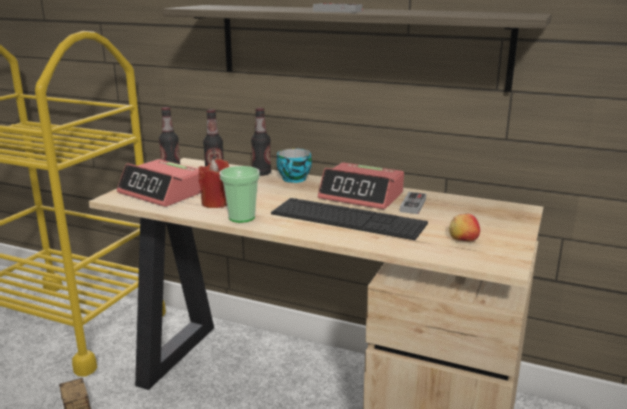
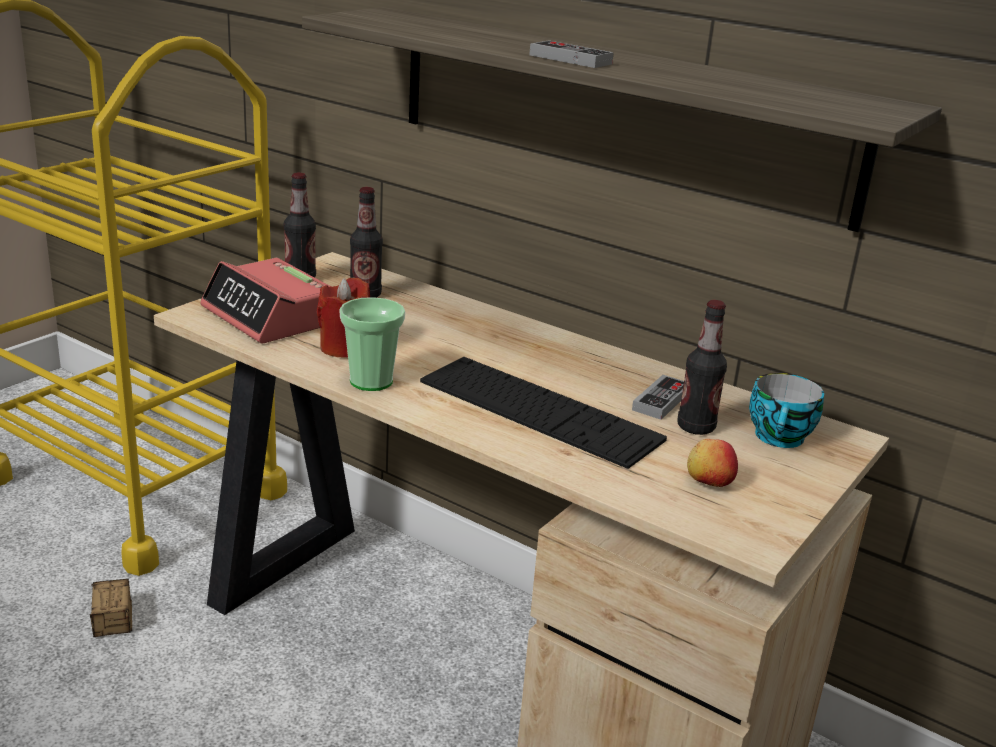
camera: 10 degrees right, 5 degrees up
bottle [251,108,271,176] -> bottle moved to [677,300,727,435]
cup [277,148,312,183] -> cup moved to [749,373,824,448]
alarm clock [318,162,404,210] -> none

